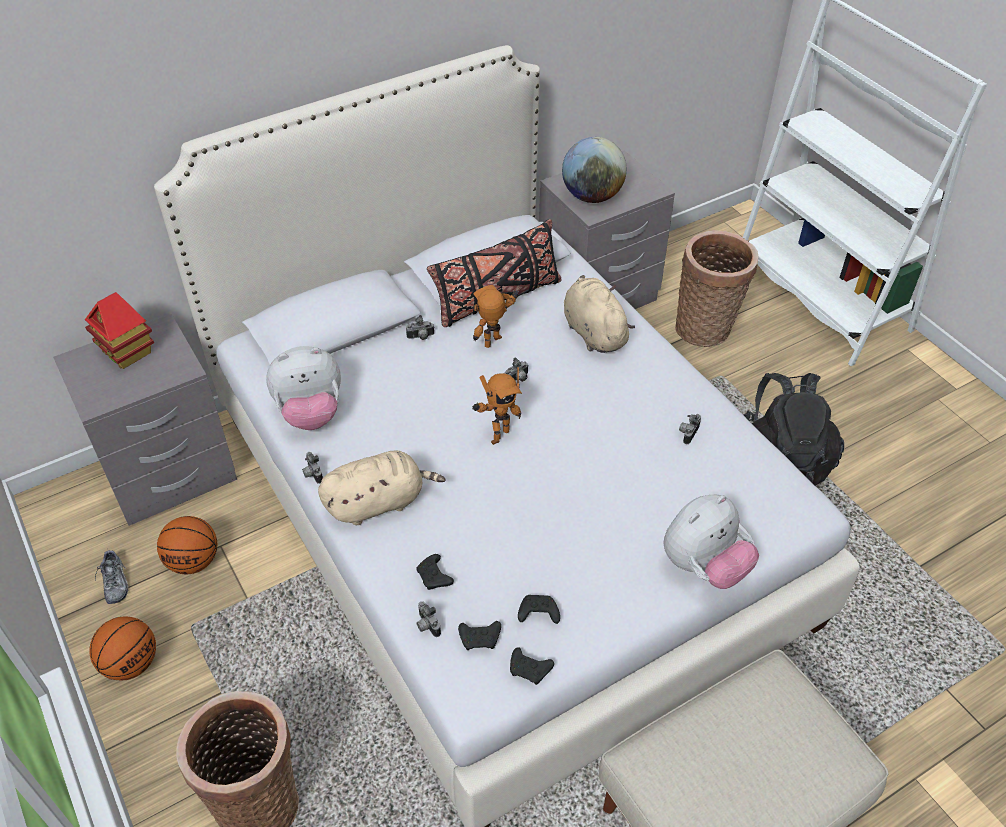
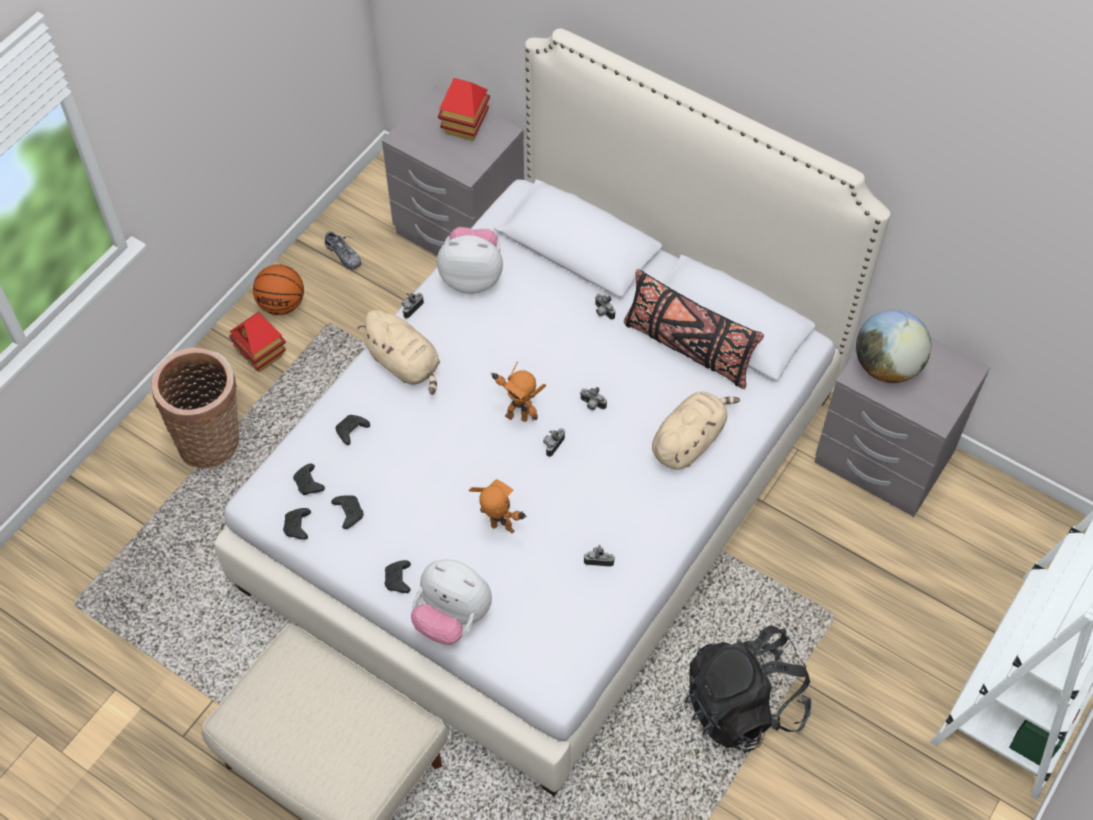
camera: 65 degrees right, 10 degrees up
shoe [95,550,129,604] -> shoe turned 90 degrees counterclockwise [325,230,361,269]
basketball [157,516,217,574] -> none
plush toy [266,346,341,430] -> plush toy turned 135 degrees clockwise [437,227,503,294]
camera [416,601,441,637] -> camera moved to [543,428,565,457]
toy robot [473,285,519,348] -> toy robot moved to [469,479,527,534]
basket [676,230,759,347] -> none
none -> toy house [229,312,286,372]
none -> black game controller [384,560,411,593]

